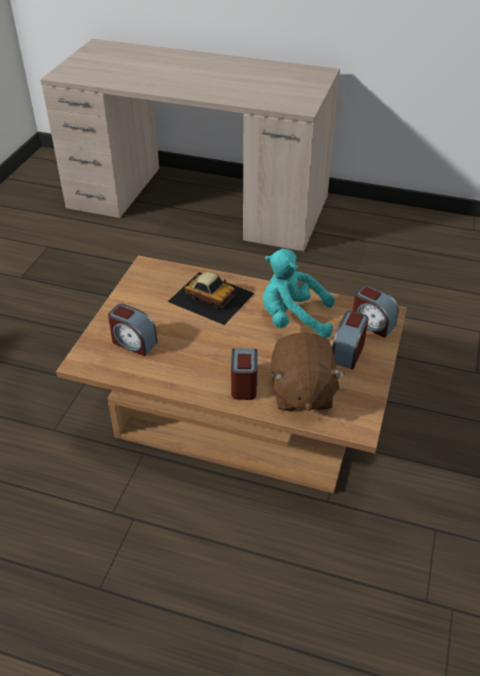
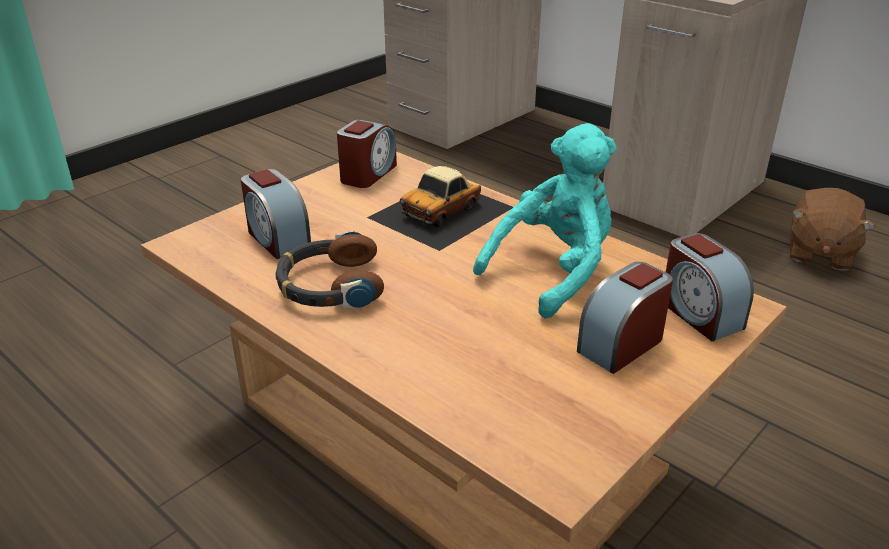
camera: 25 degrees right, 10 degrees down
toy car [168,272,254,325] -> toy car turned 75 degrees clockwise [367,166,513,251]
alarm clock [231,348,258,400] -> alarm clock moved to [337,120,397,188]
turquoise plush toy [263,249,335,338] -> turquoise plush toy turned 105 degrees clockwise [473,123,617,319]
brown plush toy [271,332,345,411] -> brown plush toy moved to [790,188,875,271]
none -> headphones [275,231,384,309]

